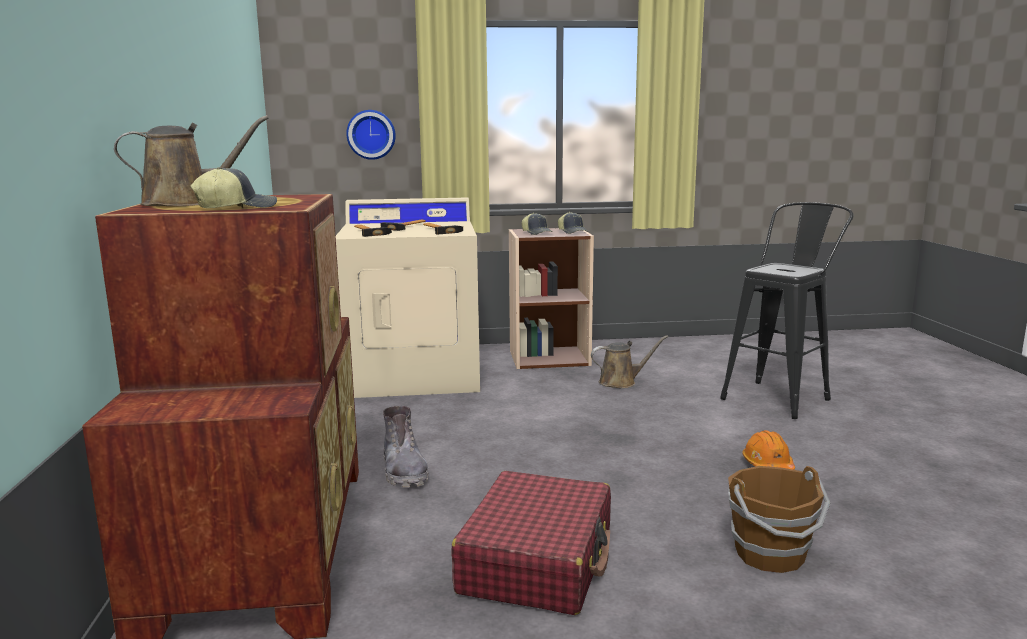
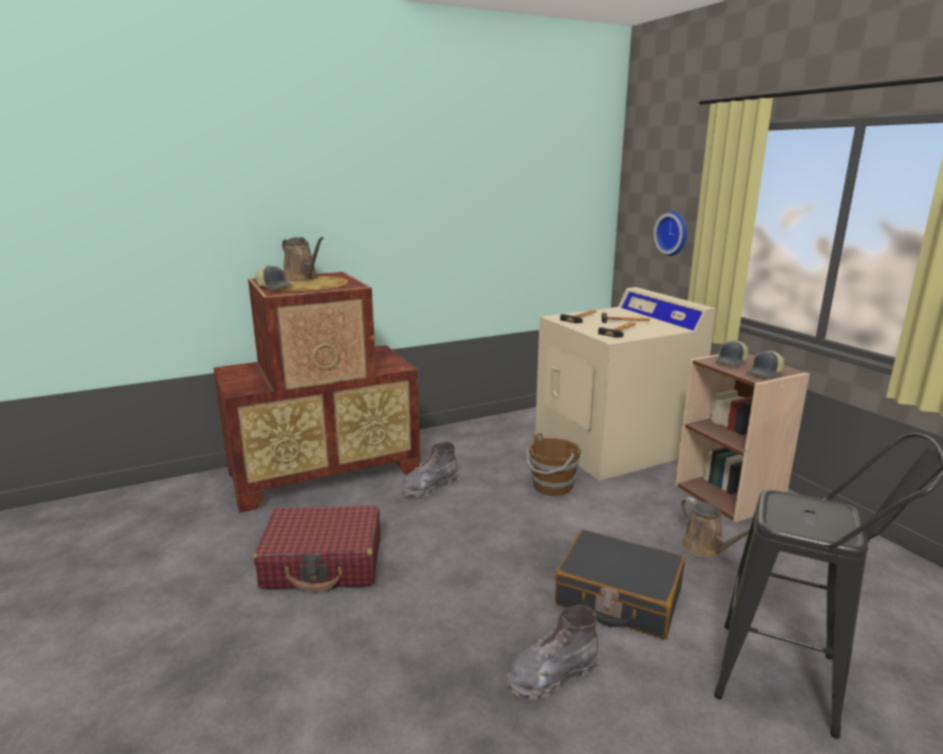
camera: 70 degrees right, 5 degrees up
brown bucket [728,466,830,573] -> brown bucket moved to [526,433,581,496]
orange hard hat [742,430,795,470] -> grey boot [507,605,599,699]
none -> black suitcase [555,529,685,639]

